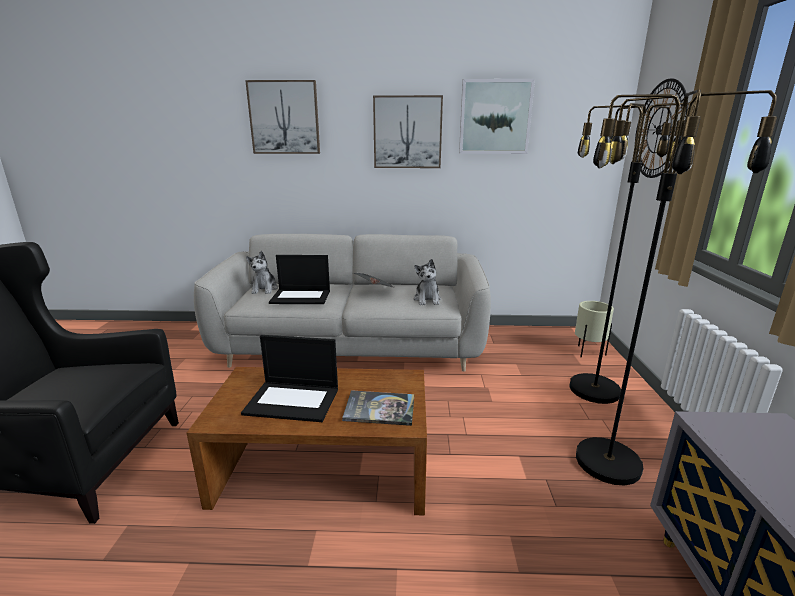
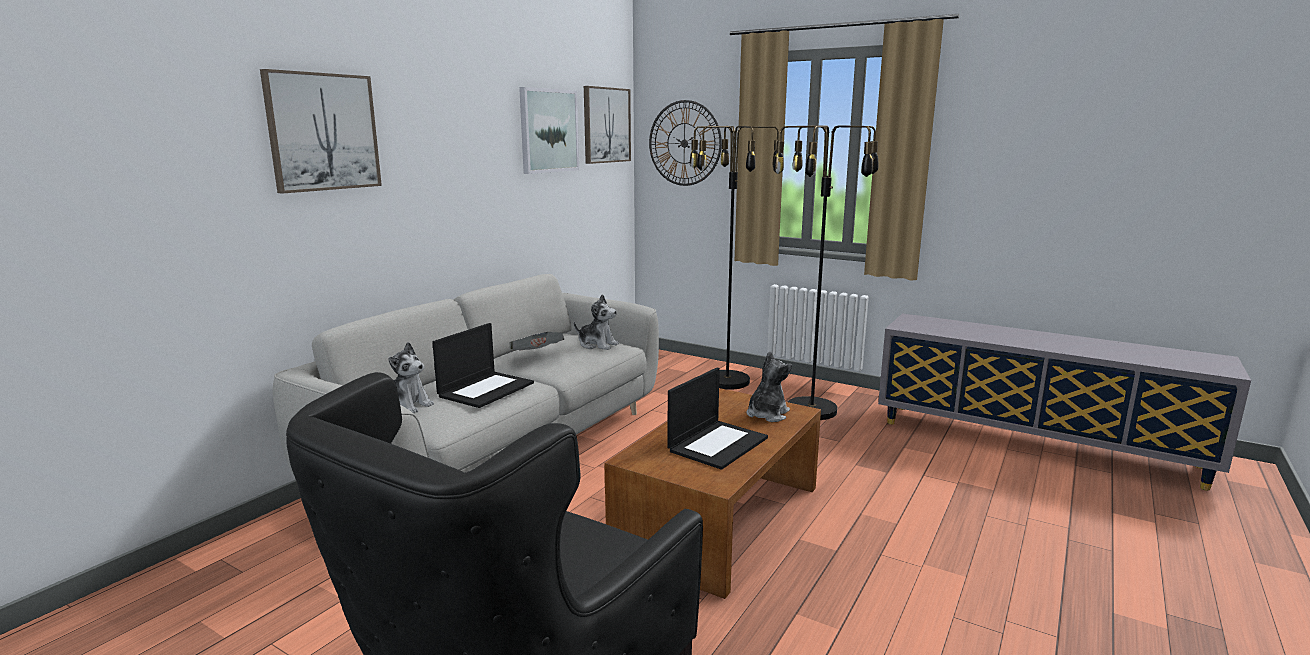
camera: 60 degrees left, 5 degrees down
book [342,390,414,426] -> plush toy [746,351,792,422]
picture [373,95,443,168] -> picture moved to [584,86,631,164]
beige planter [575,301,614,358] -> none

